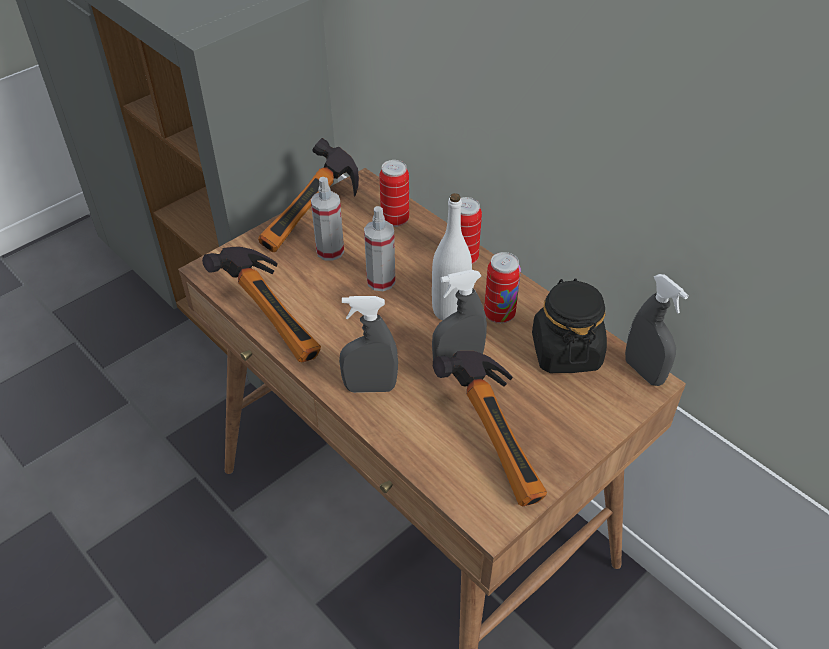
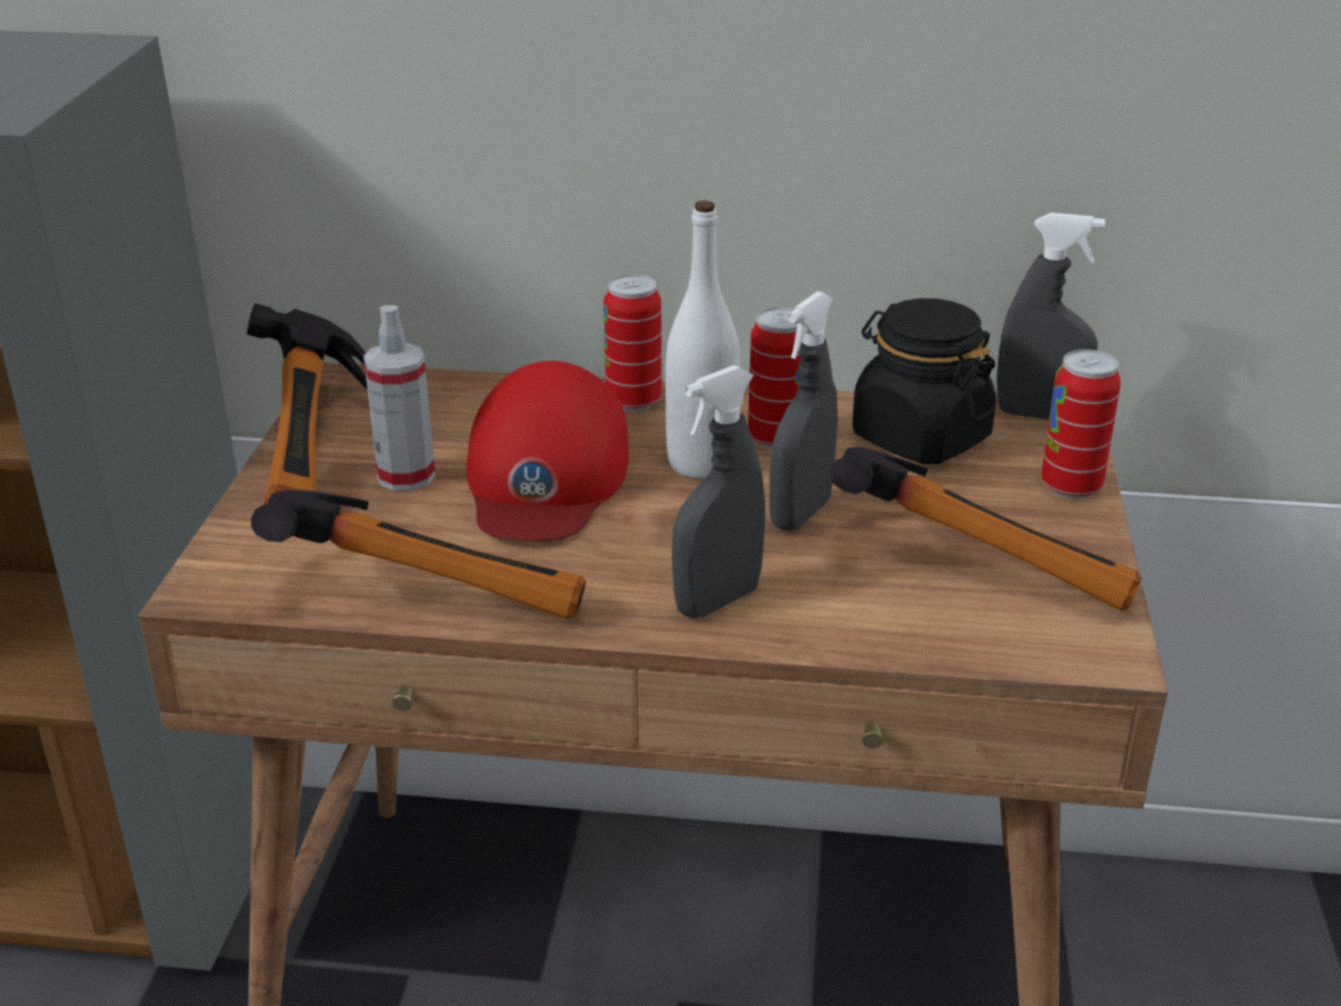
camera: 40 degrees left, 15 degrees down
spray bottle [364,206,395,291] -> red cap [466,361,629,541]
can [379,160,409,227] -> can moved to [1041,349,1121,499]

